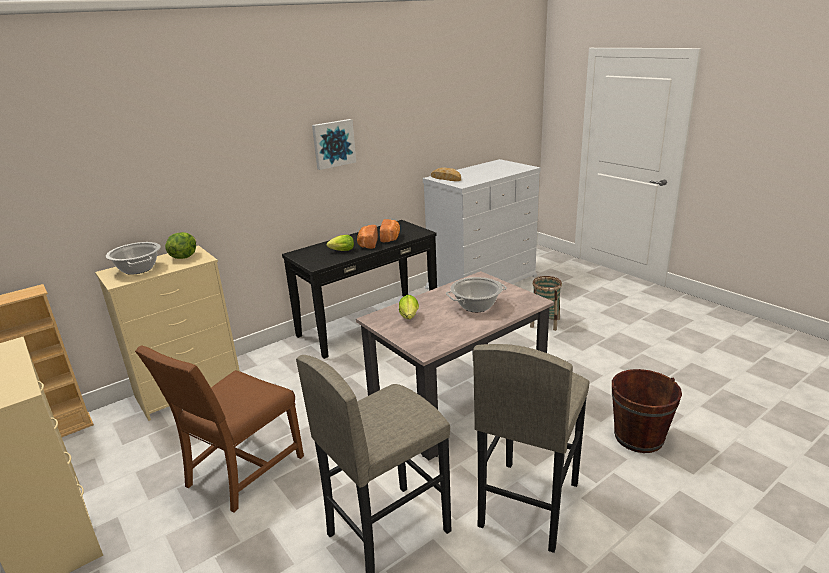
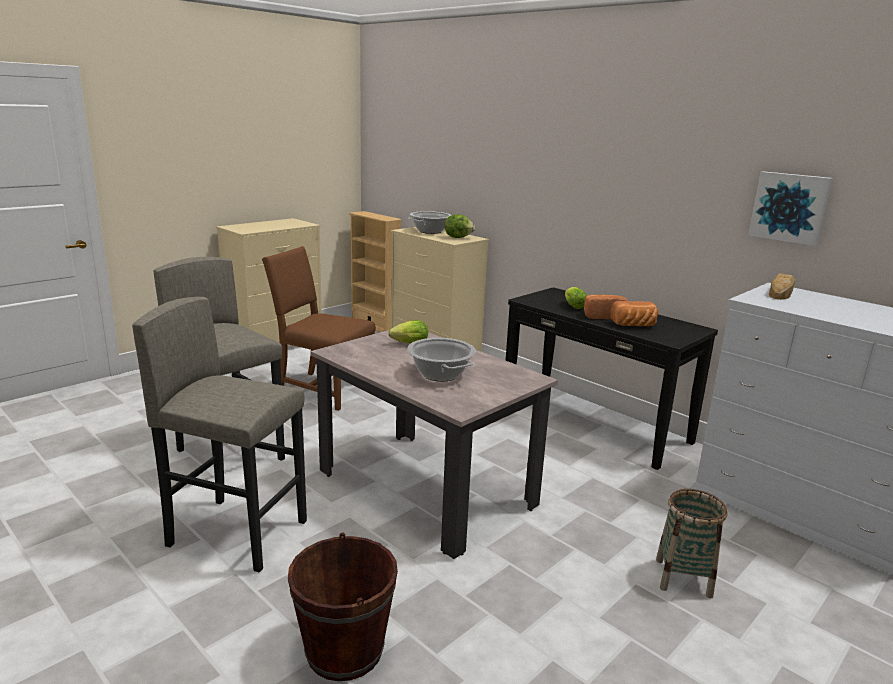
camera: 80 degrees right, 5 degrees down
picture [312,119,356,170] -> picture moved to [748,171,833,246]

